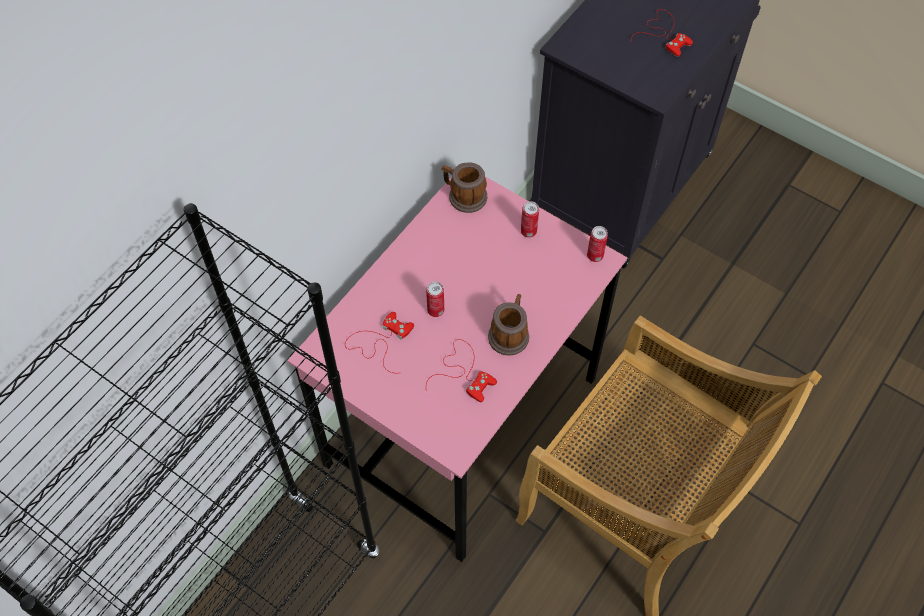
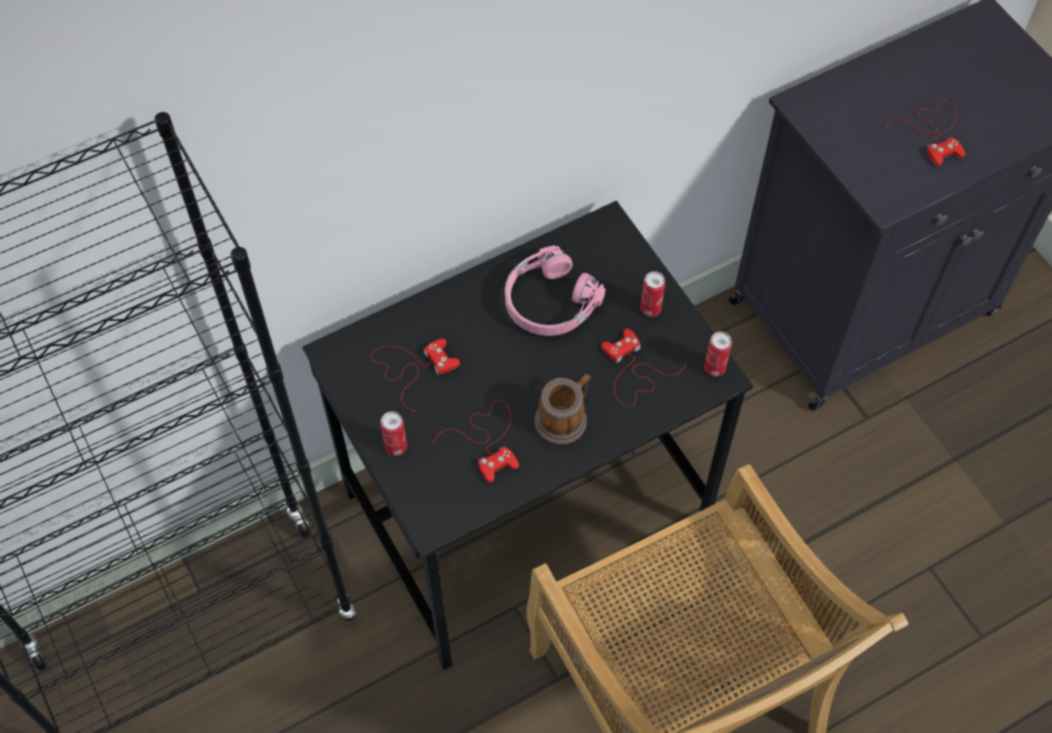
camera: 25 degrees right, 0 degrees up
pink desk [287,176,627,562] -> black desk [302,200,753,670]
can [426,281,444,317] -> can moved to [380,411,407,456]
mug [442,162,487,213] -> none
none -> pink headphones [505,245,605,336]
none -> red game controller [601,329,686,407]

